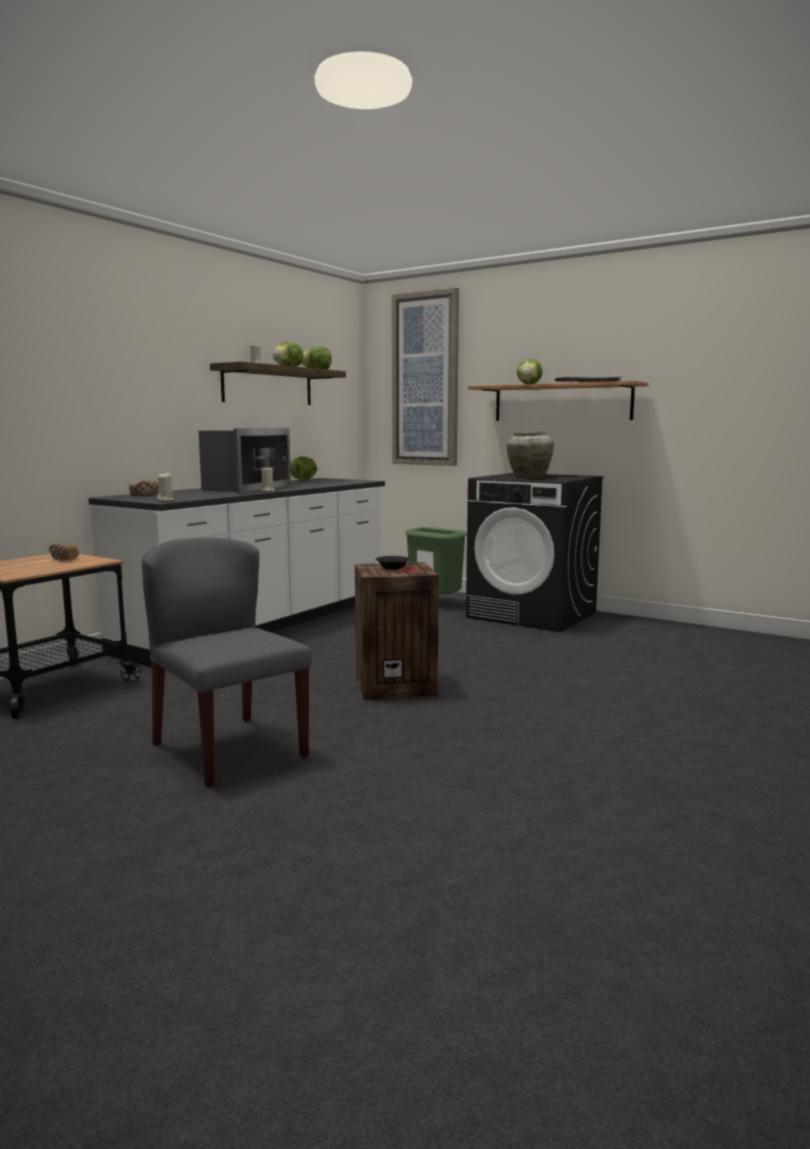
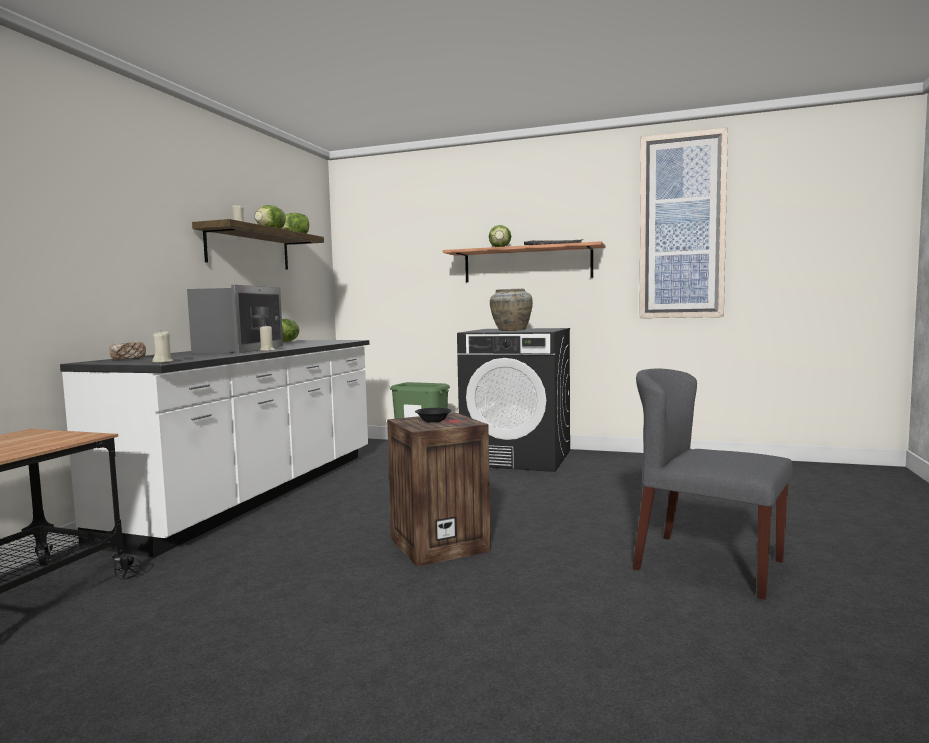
camera: 15 degrees left, 5 degrees down
bread [49,543,79,560] -> none
grey chair [142,537,312,788] -> grey chair moved to [633,368,793,600]
picture [392,288,459,466] -> picture moved to [639,127,728,318]

